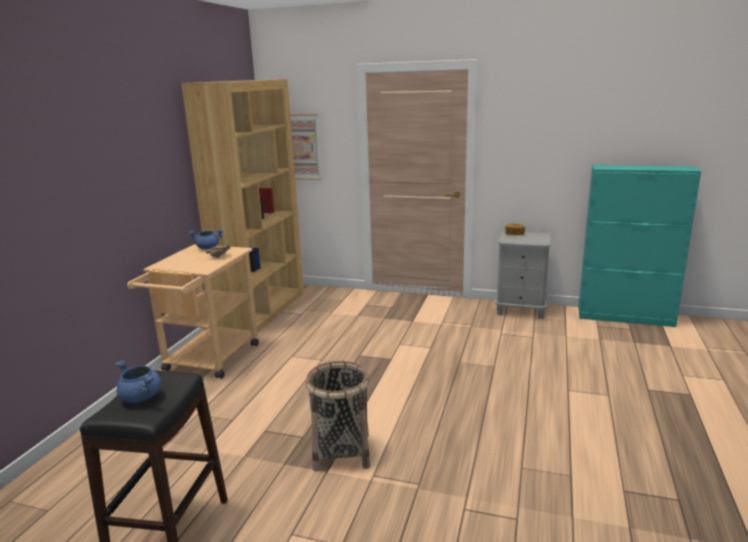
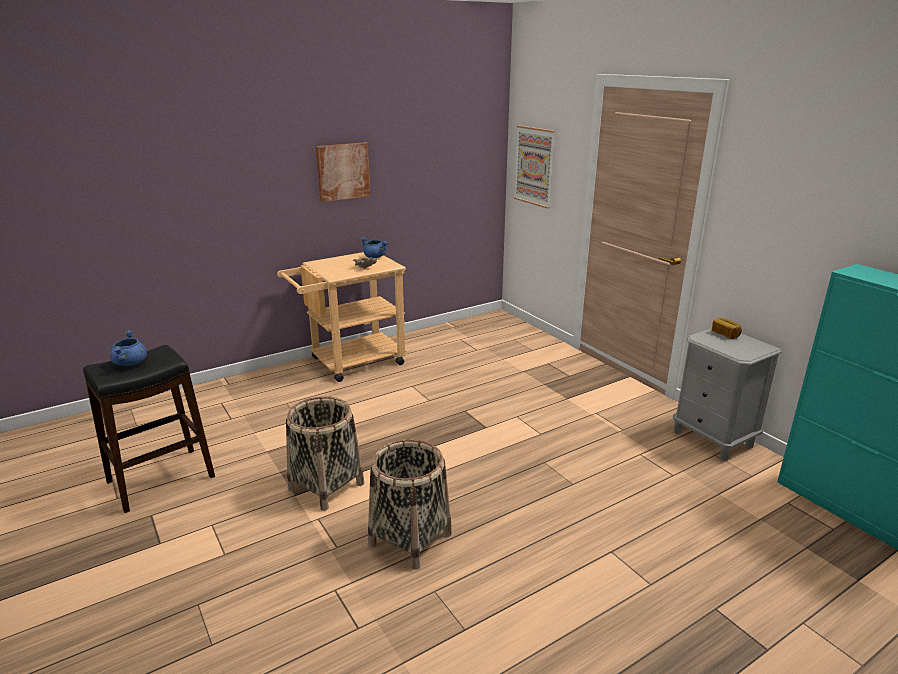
camera: 40 degrees right, 5 degrees up
brown bookcase [181,79,304,332] -> none
none -> picture [316,142,371,202]
none -> basket [368,439,452,570]

